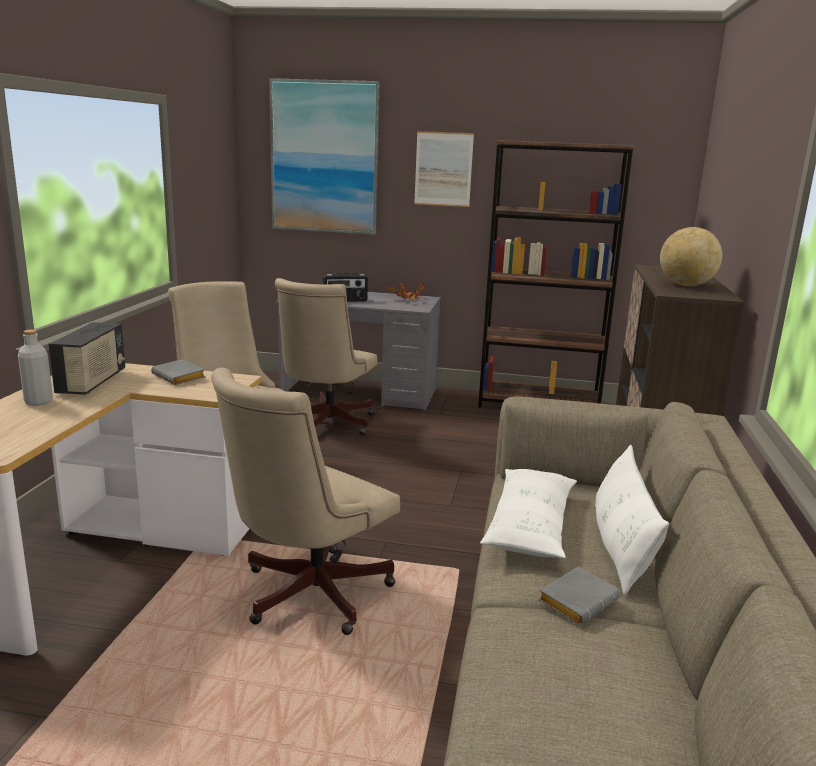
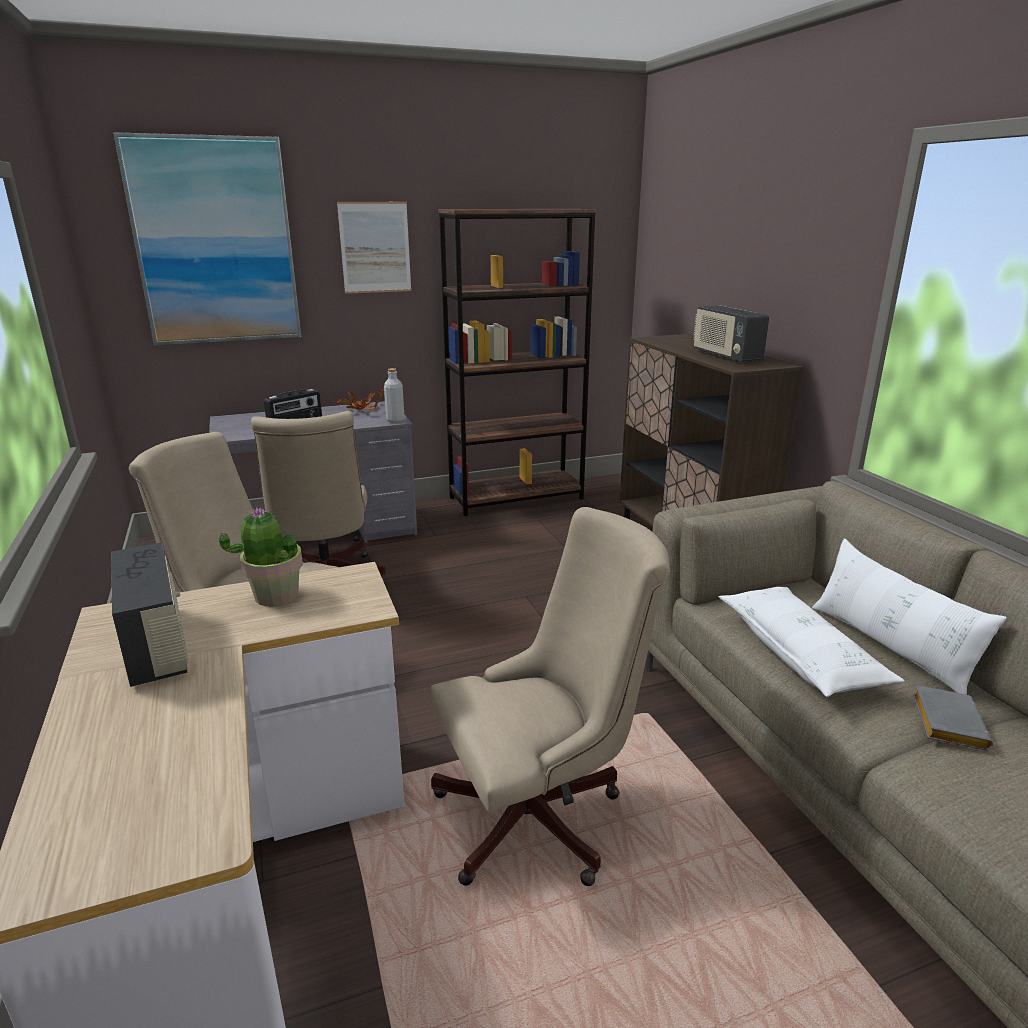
camera: 30 degrees left, 5 degrees up
grey bottle [18,330,53,406] -> grey bottle moved to [384,368,405,423]
grey book [151,359,205,385] -> potted plant [219,507,303,607]
beige office chair [211,368,400,635] -> beige office chair turned 120 degrees counterclockwise [431,507,670,886]
globe [660,227,722,286] -> radio [693,305,770,362]

